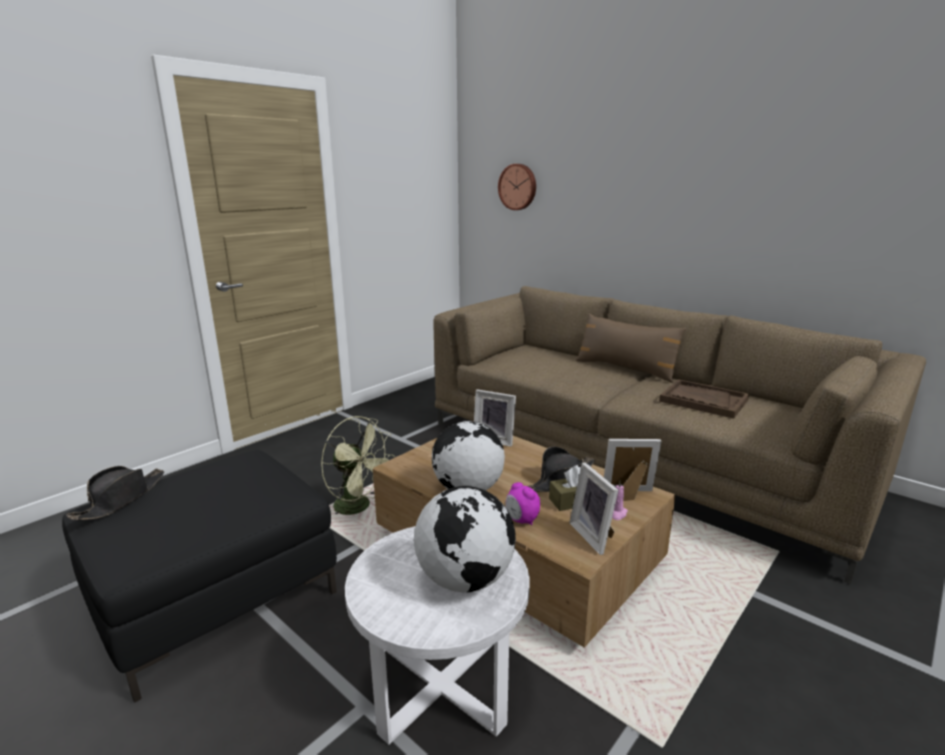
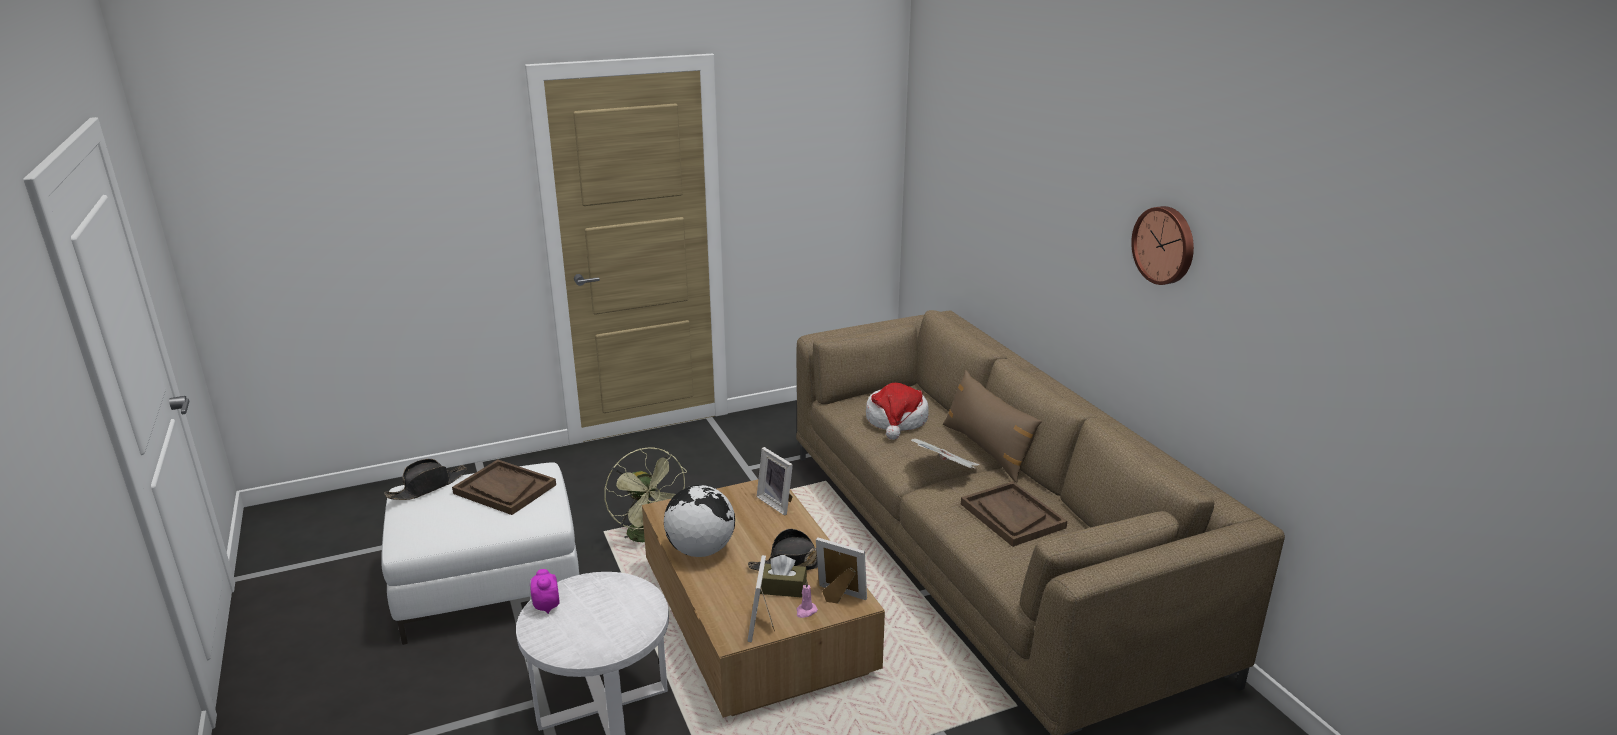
camera: 25 degrees right, 5 degrees up
black ottoman [62,450,337,703] -> white ottoman [381,462,579,645]
globe [414,486,516,593] -> none
wall clock [498,164,536,210] -> wall clock moved to [1131,206,1194,285]
alarm clock [505,482,540,525] -> alarm clock moved to [530,569,560,614]
none -> brown tray [452,459,556,515]
none -> hat [866,383,929,440]
none -> newspaper [911,439,980,469]

